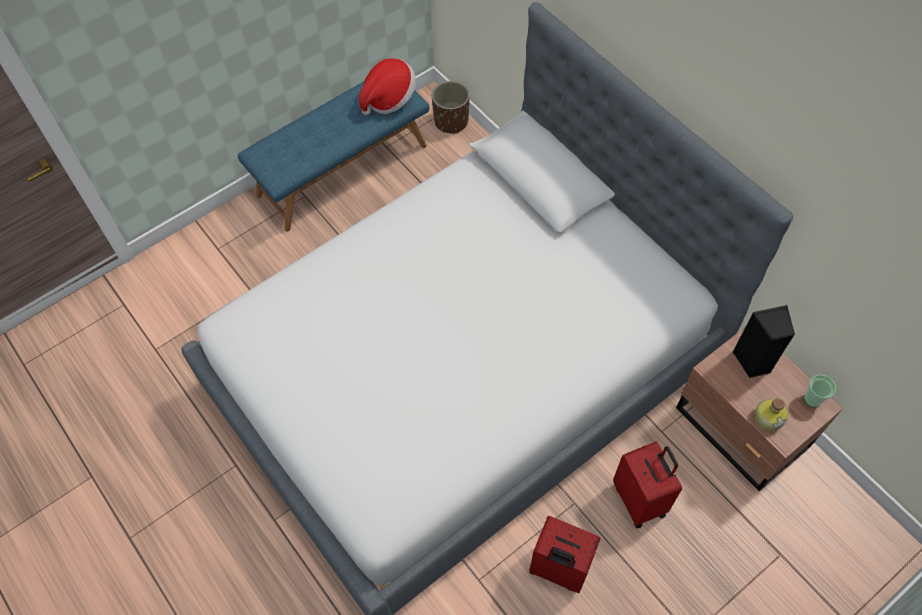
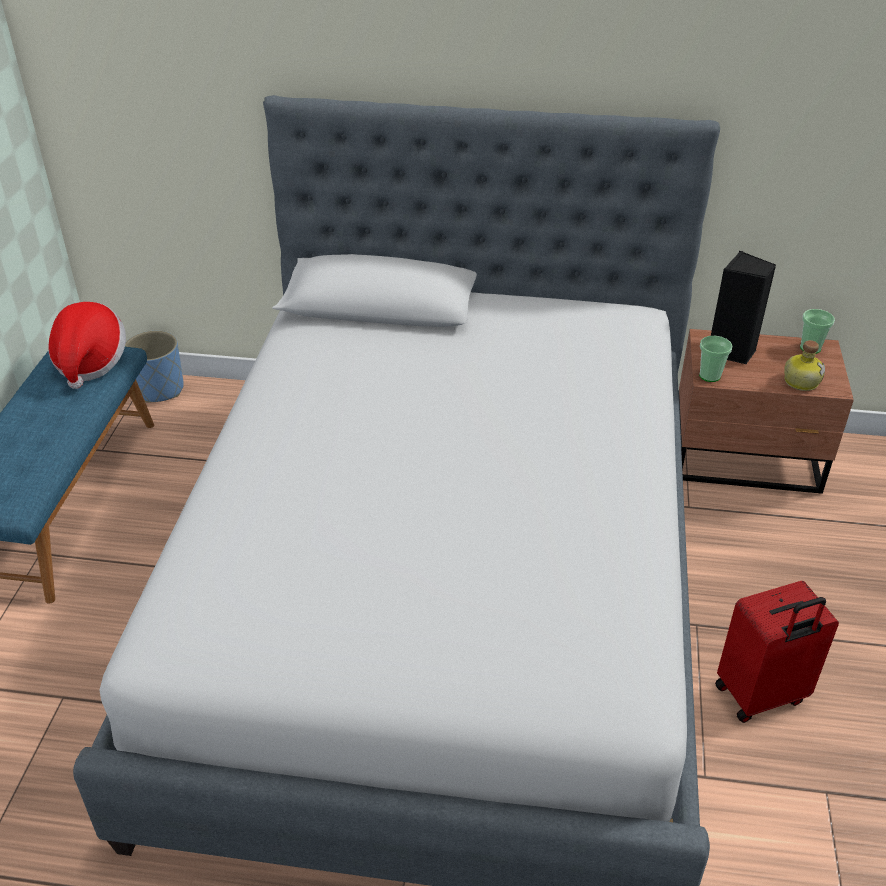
camera: 45 degrees left, 20 degrees down
brown planter [432,81,470,134] -> blue planter [125,331,184,402]
red suitcase [613,442,682,528] -> none
none -> cup [699,336,733,382]

